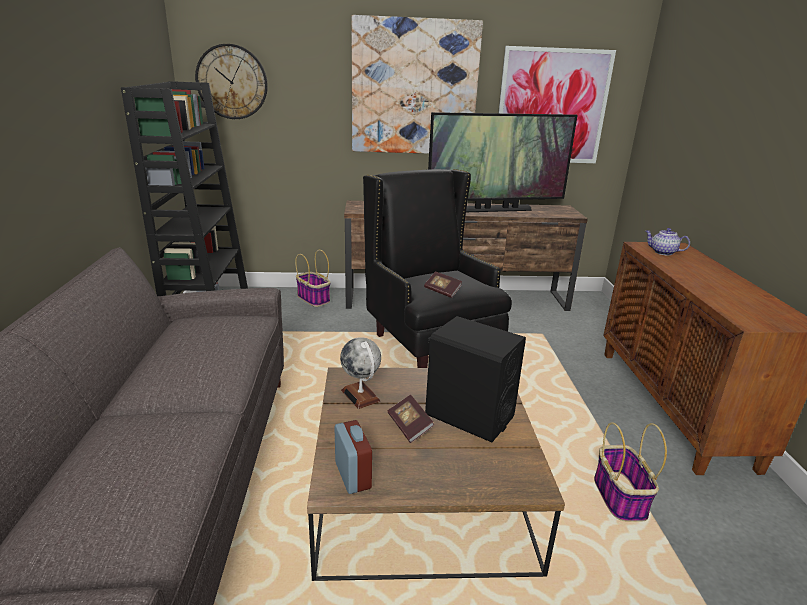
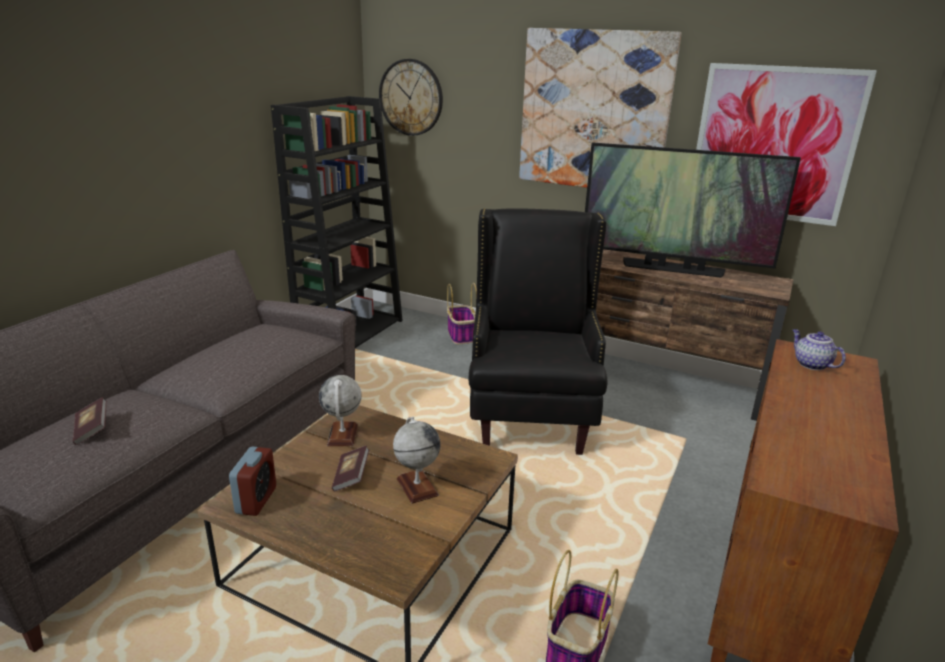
camera: 30 degrees right, 0 degrees up
book [424,272,462,298] -> book moved to [73,397,107,445]
black speaker [425,316,526,442] -> globe [393,417,440,504]

